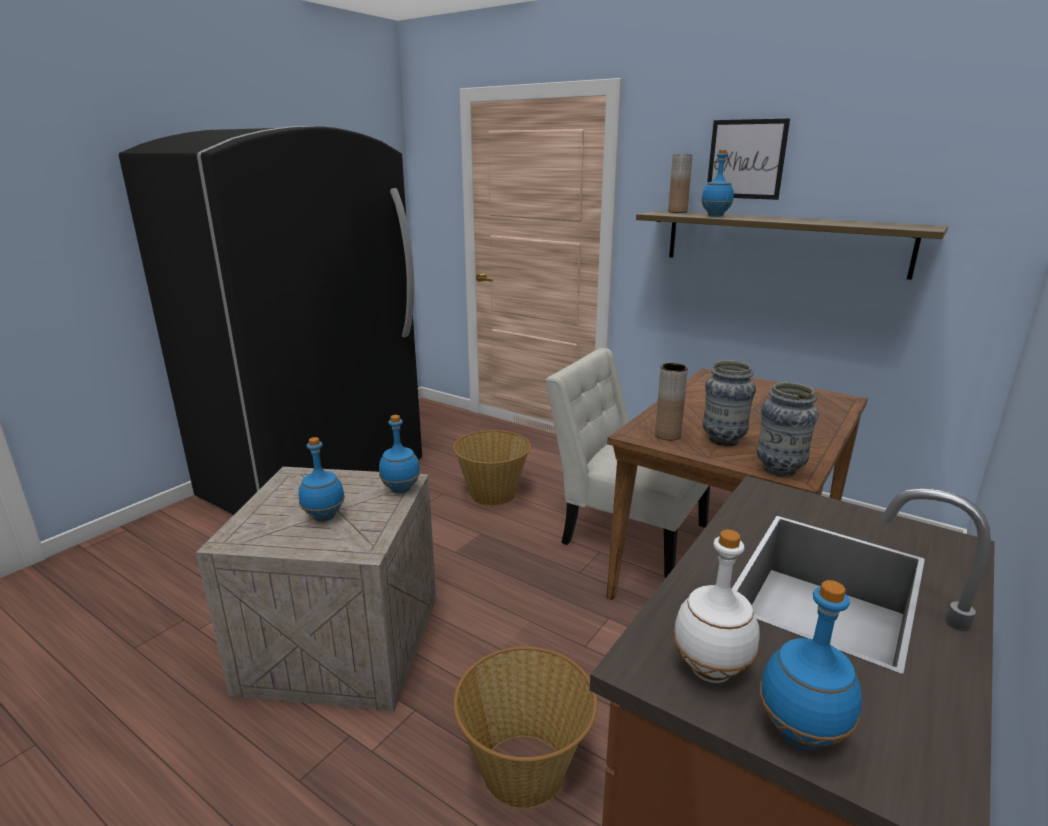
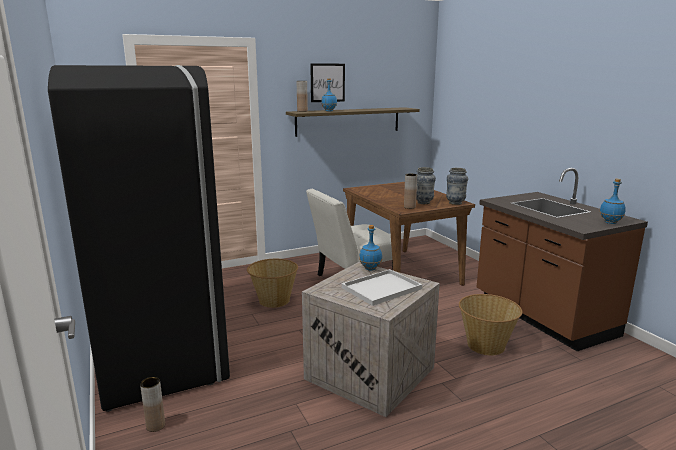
camera: 60 degrees left, 5 degrees down
blue bottle [299,437,345,522] -> white tray [342,269,422,306]
white bottle [673,530,760,683] -> none
none -> brown vase [140,377,165,432]

